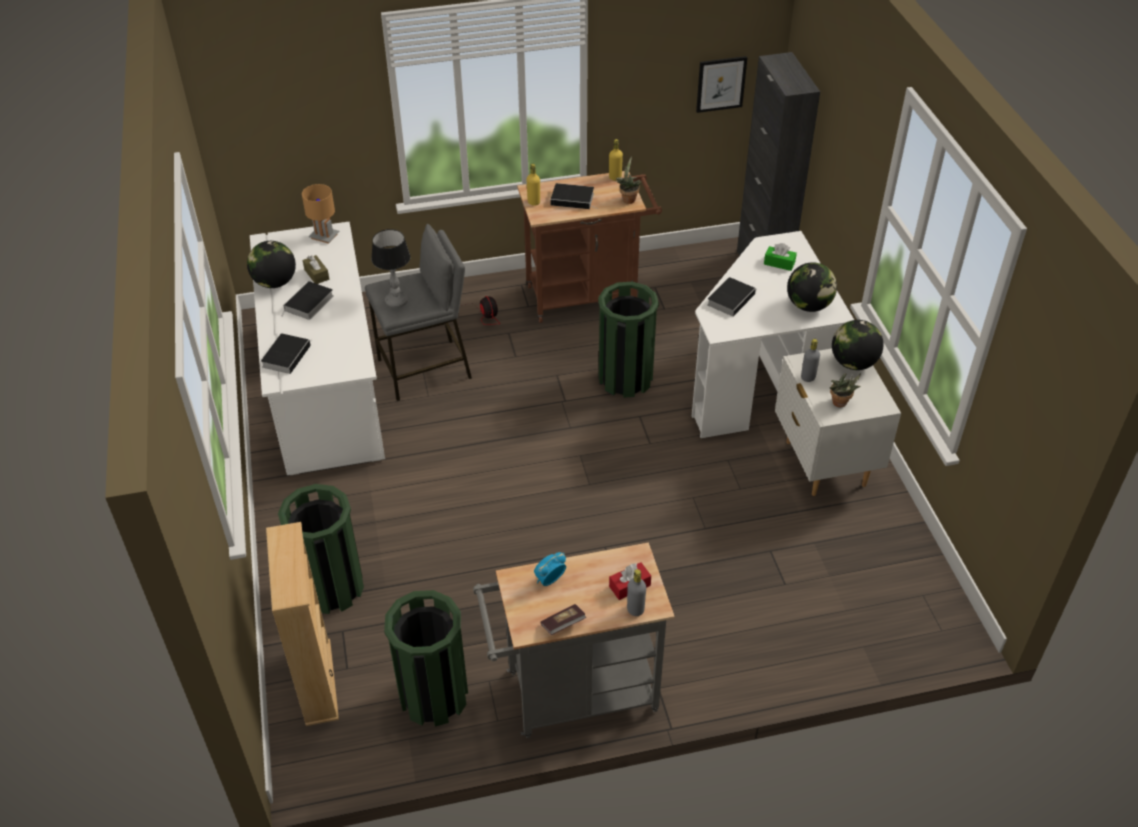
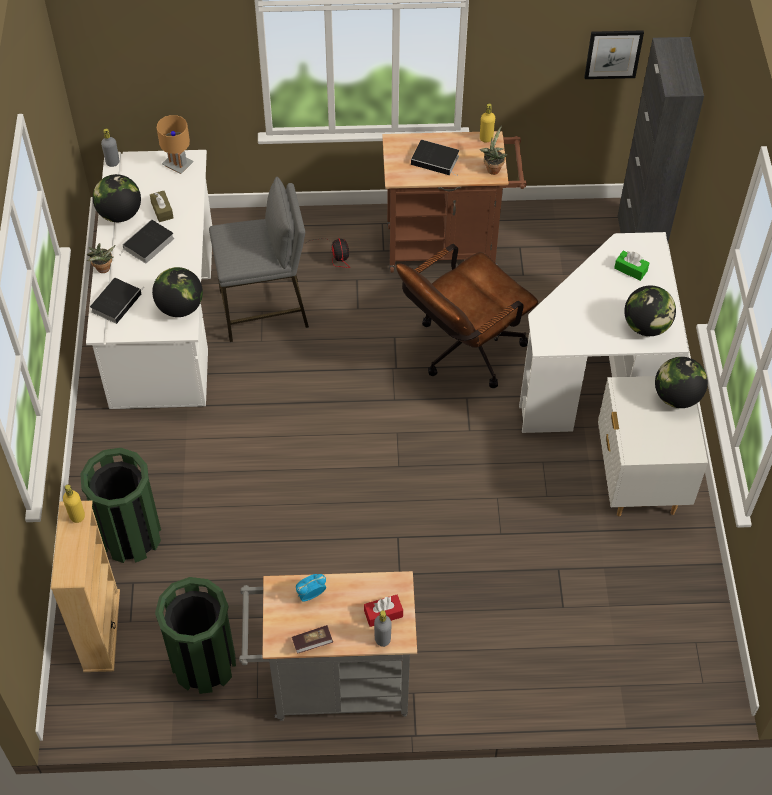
camera: 10 degrees right, 10 degrees up
table lamp [371,229,411,308] -> none
yellow bottle [526,164,540,206] -> yellow bottle moved to [63,484,85,523]
green trash can [598,282,659,398] -> brown office chair [396,244,538,388]
book [707,277,756,316] -> none
grey bottle [801,339,820,382] -> grey bottle moved to [101,128,120,167]
potted plant [830,373,861,407] -> potted plant moved to [87,243,115,273]
none -> globe [152,267,203,317]

